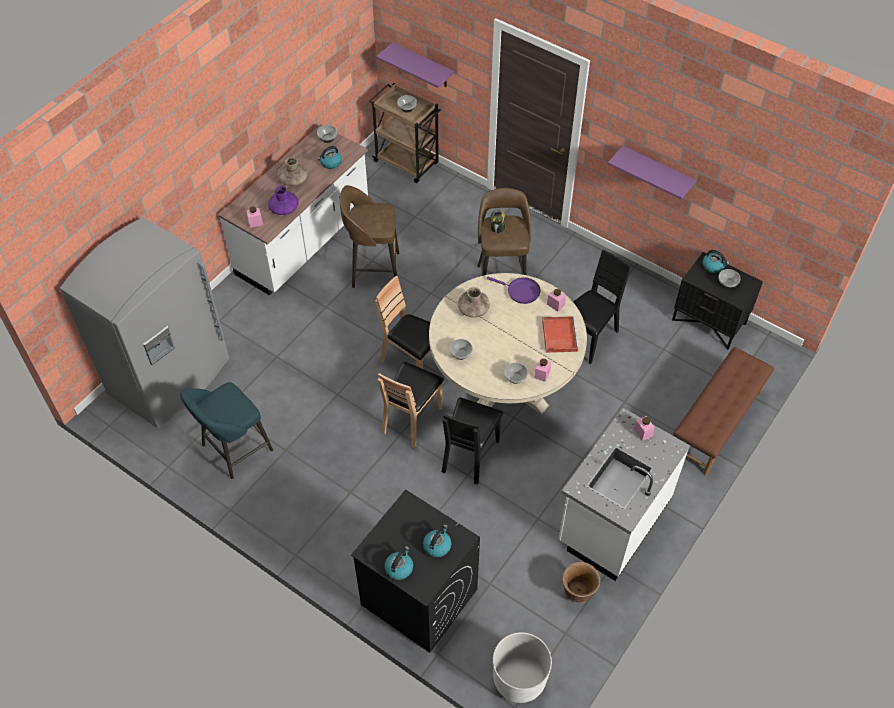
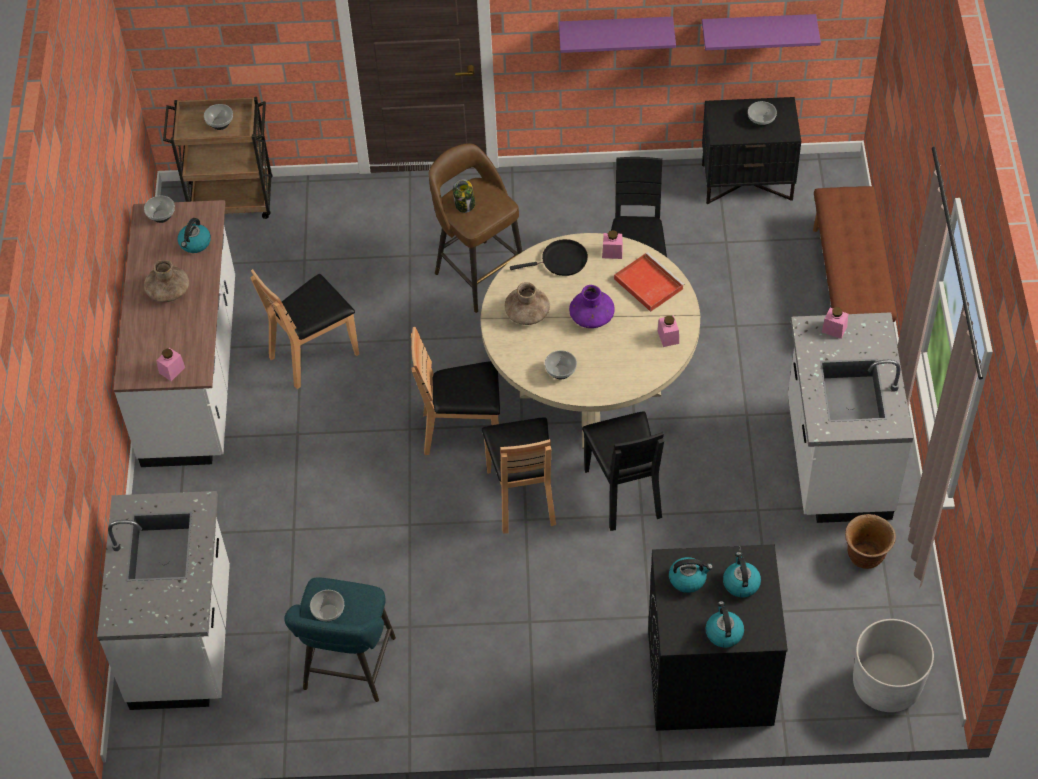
camera: 35 degrees left, 0 degrees up
grey fridge [60,217,229,428] -> white counter [97,491,230,710]
purple vase [268,186,299,215] -> purple vase moved to [569,285,615,328]
brown stool [340,185,400,288] -> brown chair [250,269,359,389]
purple shelf [376,42,454,88] -> purple shelf moved to [702,14,821,50]
purple frying pan [487,277,540,304] -> black frying pan [510,239,588,276]
bowl [504,363,528,384] -> bowl moved to [310,590,344,621]
kettle [703,250,729,273] -> kettle moved to [669,557,713,593]

